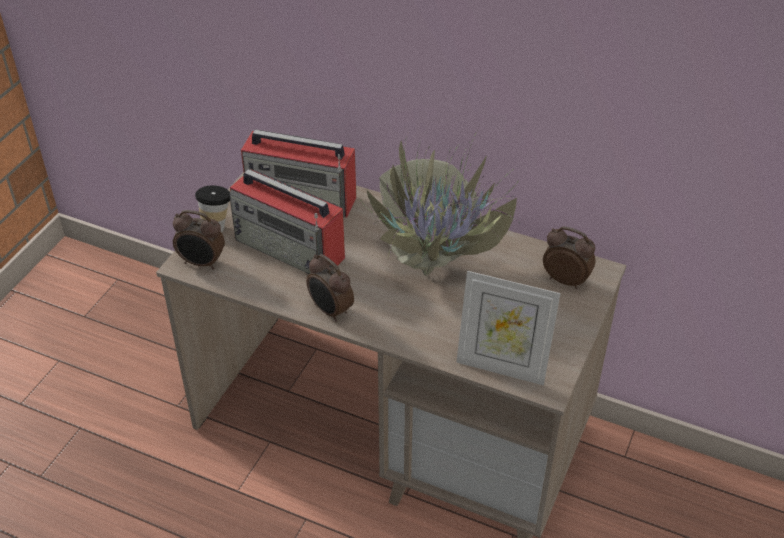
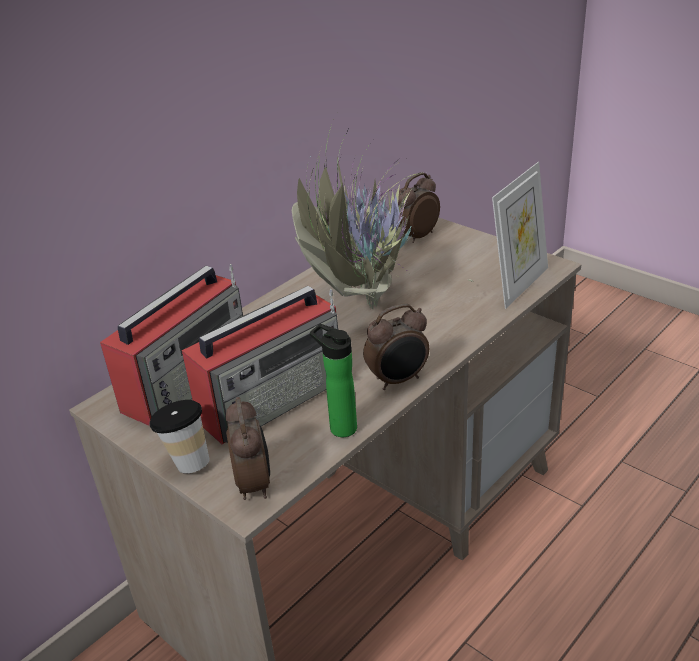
camera: 70 degrees left, 10 degrees down
alarm clock [173,210,225,269] -> alarm clock turned 45 degrees counterclockwise [226,397,270,500]
none -> bottle [310,324,357,437]

